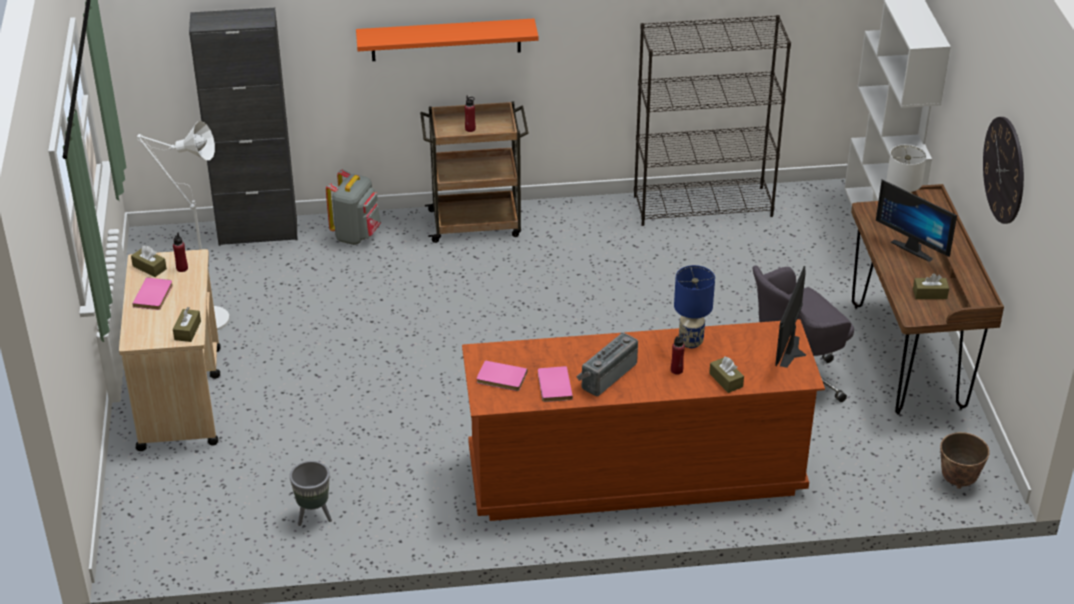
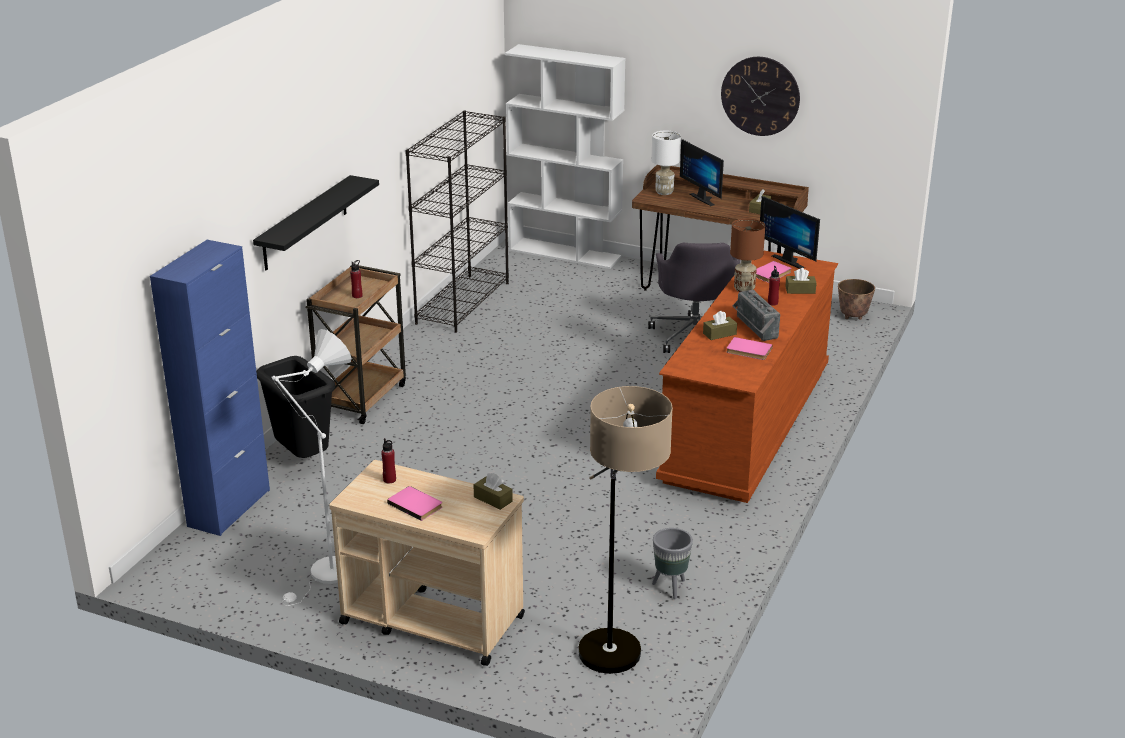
camera: 60 degrees left, 10 degrees down
brown tissue box [131,246,167,277] -> brown tissue box moved to [703,311,737,340]
black cabinet [189,8,297,246] -> blue cabinet [150,240,270,536]
grey backpack [326,169,381,245] -> black trash can [256,356,335,458]
orange shelf [356,19,538,61] -> black shelf [253,175,379,270]
pink book [477,360,528,391] -> pink book moved to [756,261,792,283]
blue table lamp [674,265,715,348] -> brown table lamp [730,218,765,292]
monitor [876,179,957,262] -> monitor turned 75 degrees clockwise [680,139,724,206]
none -> floor lamp [578,386,673,674]

